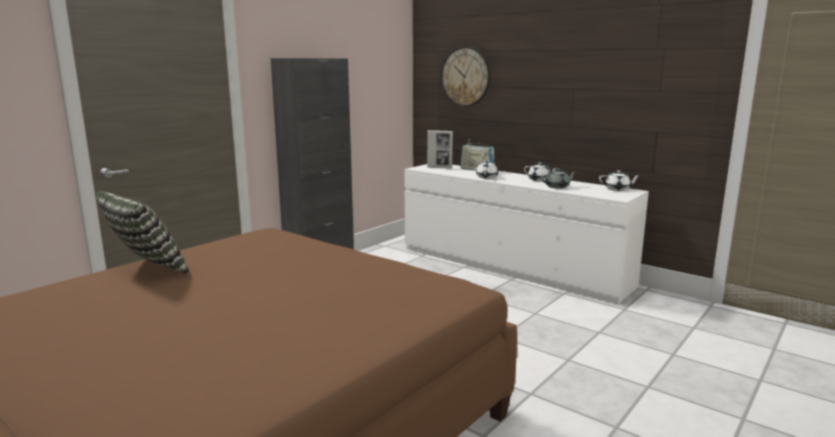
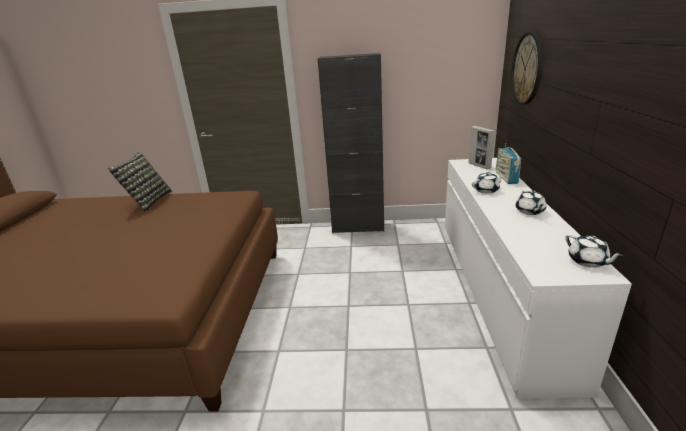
camera: 55 degrees right, 10 degrees up
grey teapot [541,168,576,189] -> none

